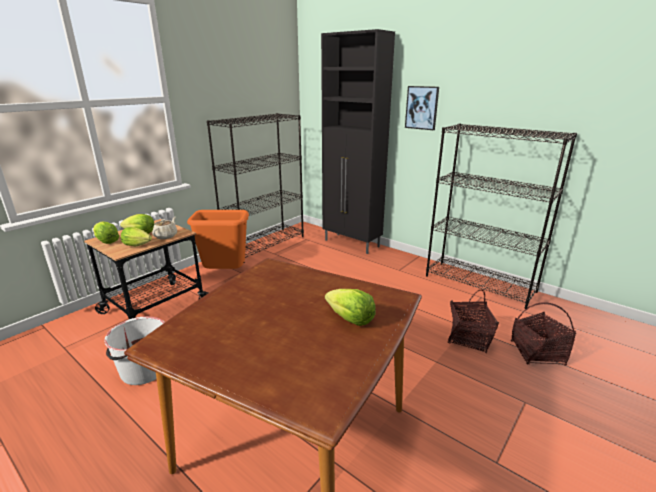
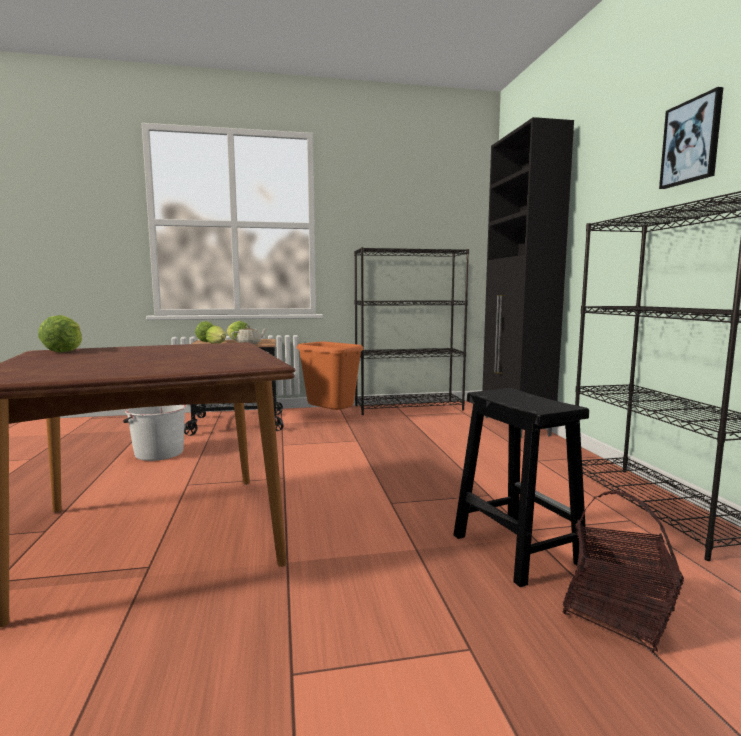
camera: 40 degrees right, 15 degrees down
lettuce [325,289,376,326] -> lettuce moved to [38,315,82,352]
picture [405,86,439,130] -> picture moved to [659,87,724,189]
basket [448,289,499,353] -> black stool [453,388,589,587]

